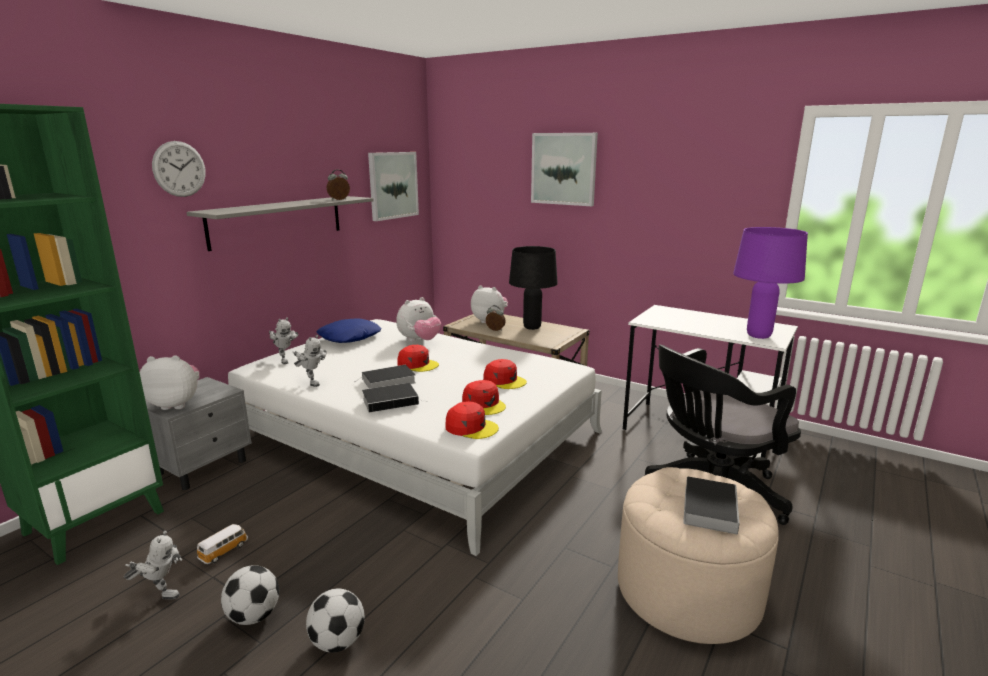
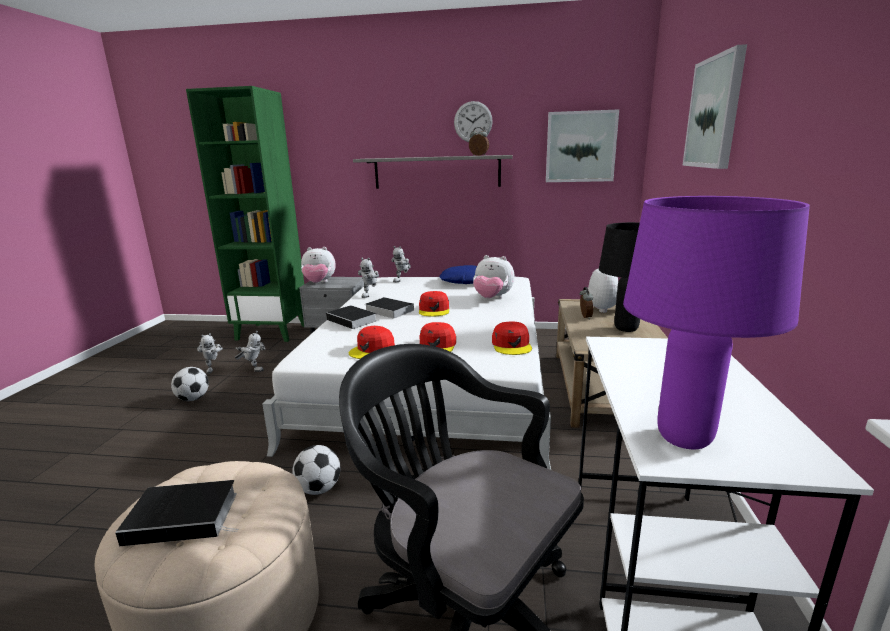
camera: 65 degrees right, 0 degrees up
plush toy [140,355,200,410] -> plush toy turned 120 degrees clockwise [301,247,336,283]
wall clock [152,141,206,197] -> wall clock moved to [454,101,493,142]
toy car [197,524,248,564] -> toy robot [235,331,265,372]
football [306,589,365,653] -> football moved to [292,445,340,495]
red cap [445,401,499,439] -> red cap moved to [492,322,532,355]

